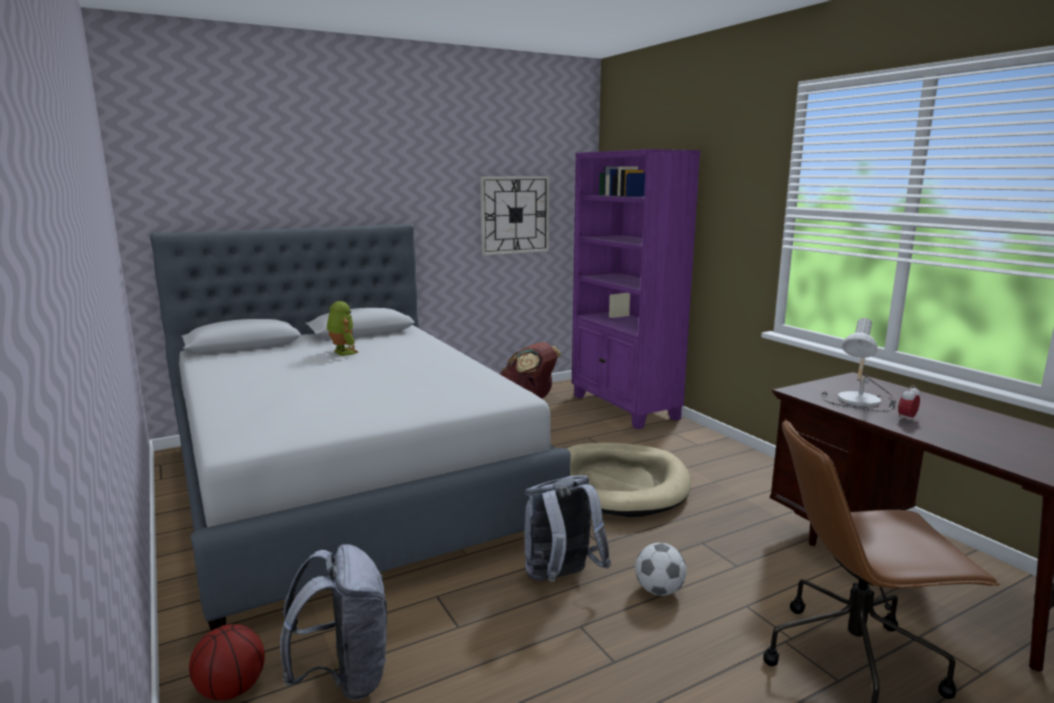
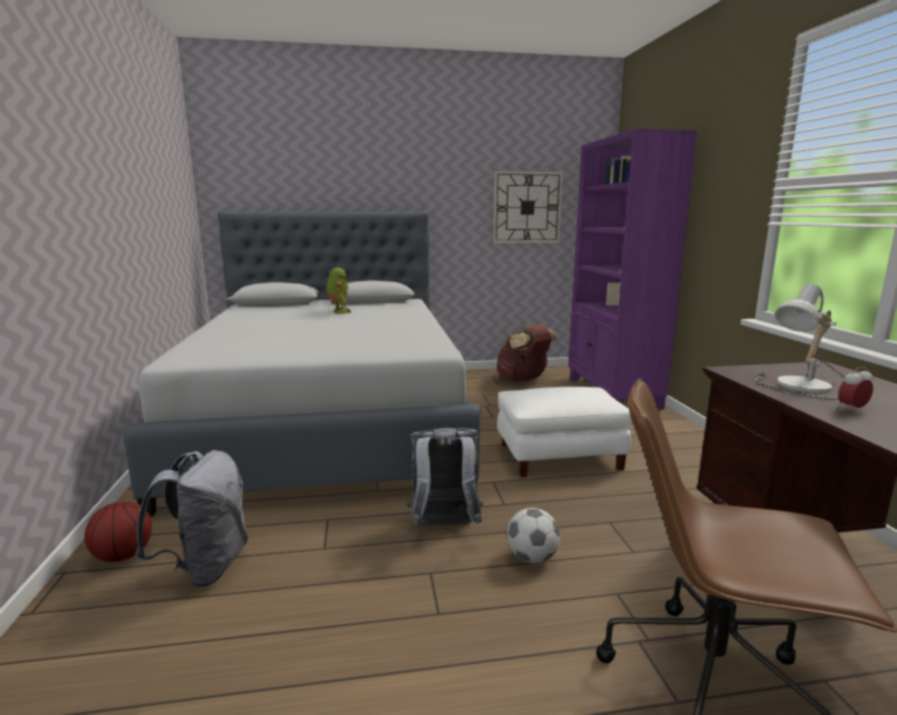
camera: 20 degrees right, 0 degrees up
beige dog bed [567,443,691,517] -> white ottoman [497,387,632,477]

